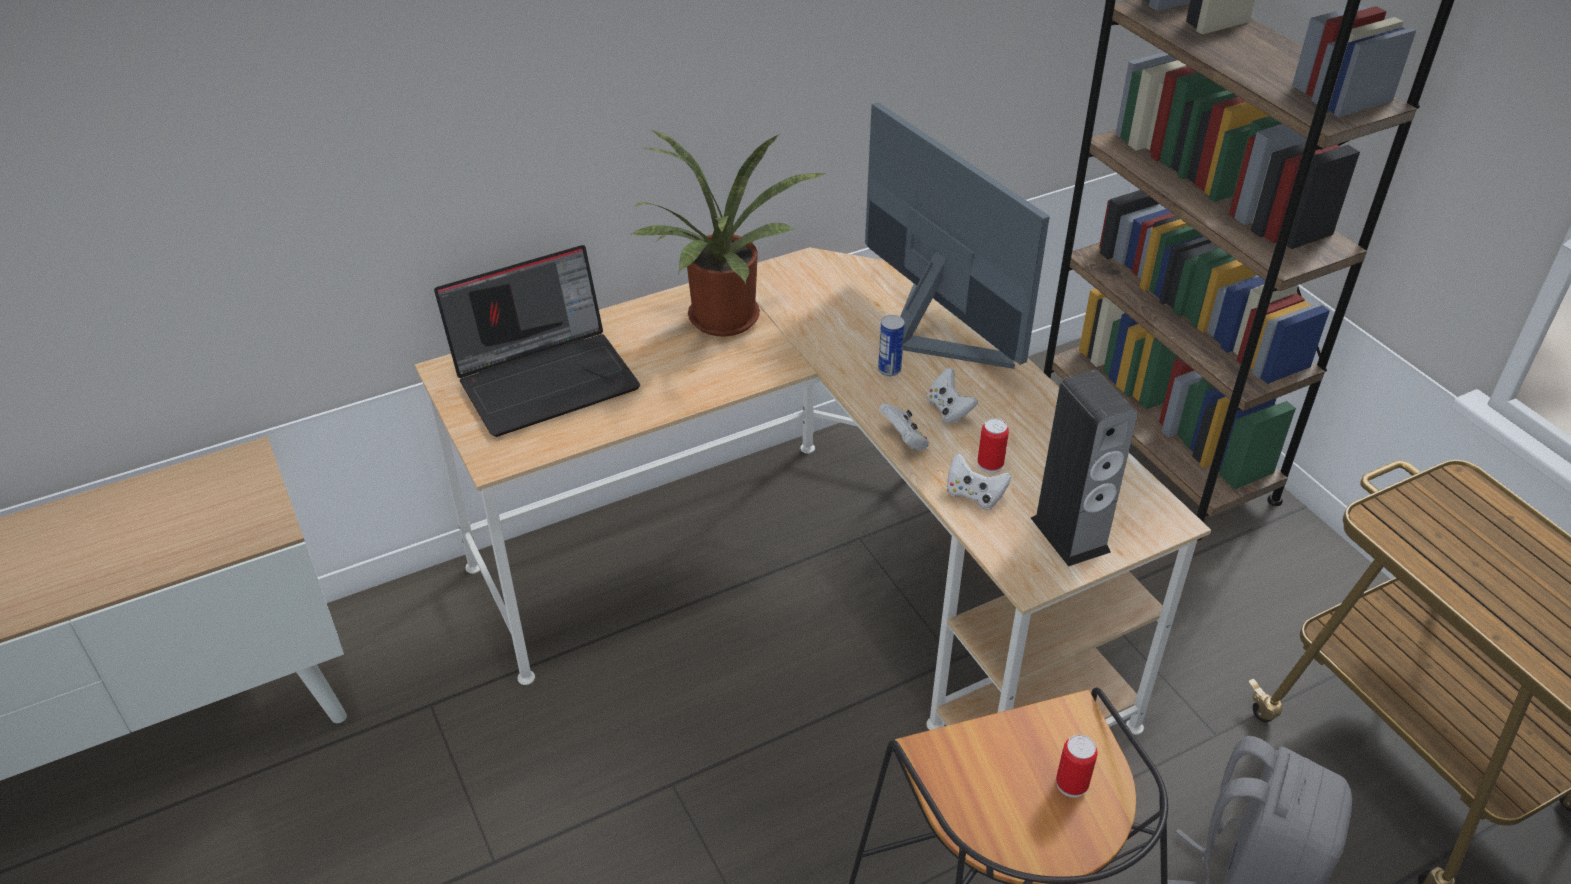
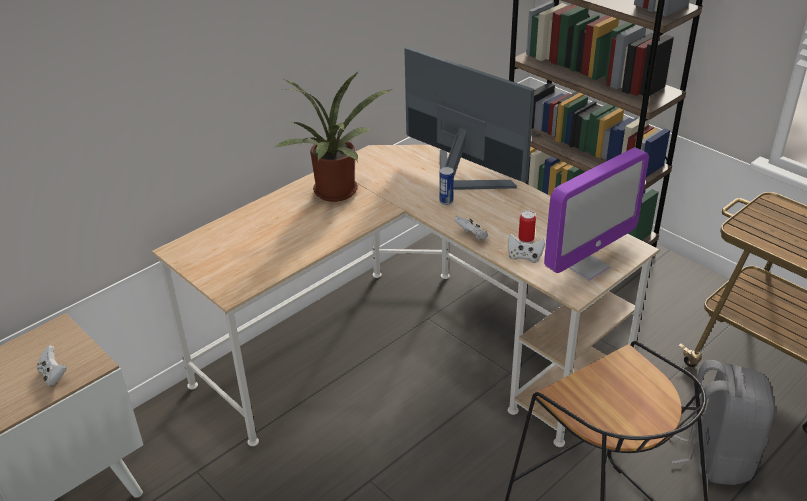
camera: 15 degrees left, 5 degrees down
laptop [434,245,640,437] -> none
white game controller [927,368,978,424] -> white game controller moved to [37,345,67,386]
speaker [1031,370,1138,567] -> monitor [544,148,649,281]
can [1056,735,1098,798] -> none

